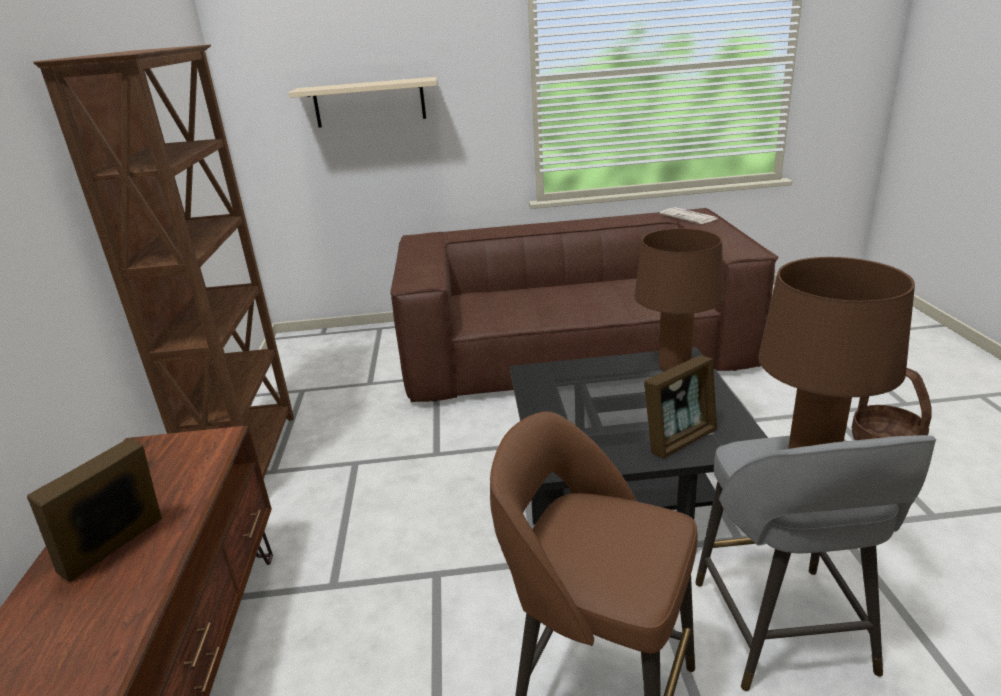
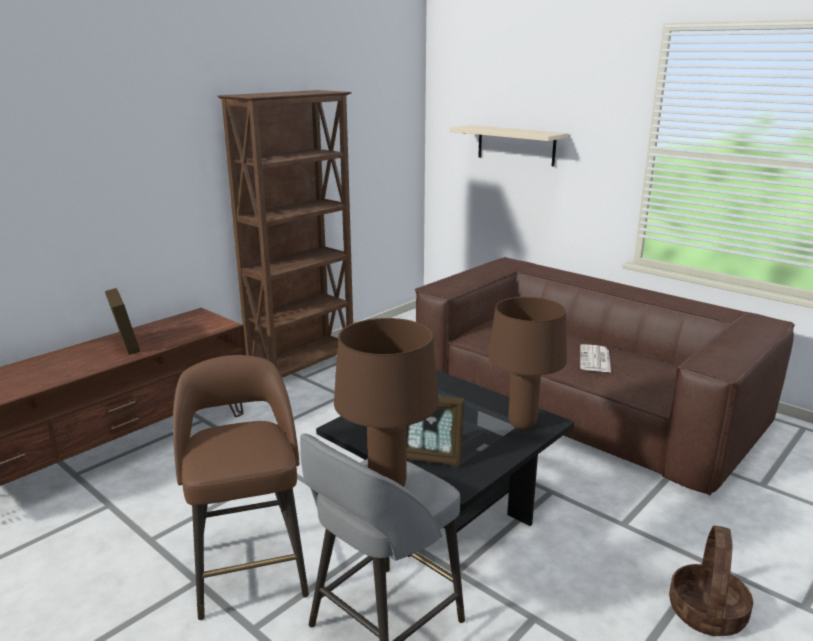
camera: 45 degrees right, 5 degrees down
picture frame [27,438,162,582] -> picture frame turned 75 degrees clockwise [105,288,140,355]
newspaper [660,207,717,224] -> newspaper moved to [580,344,611,372]

